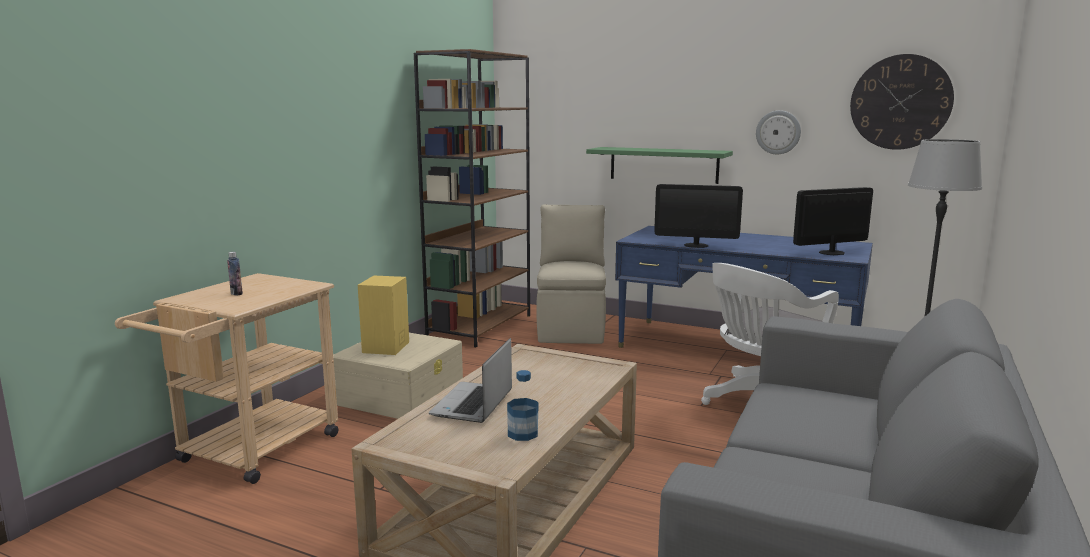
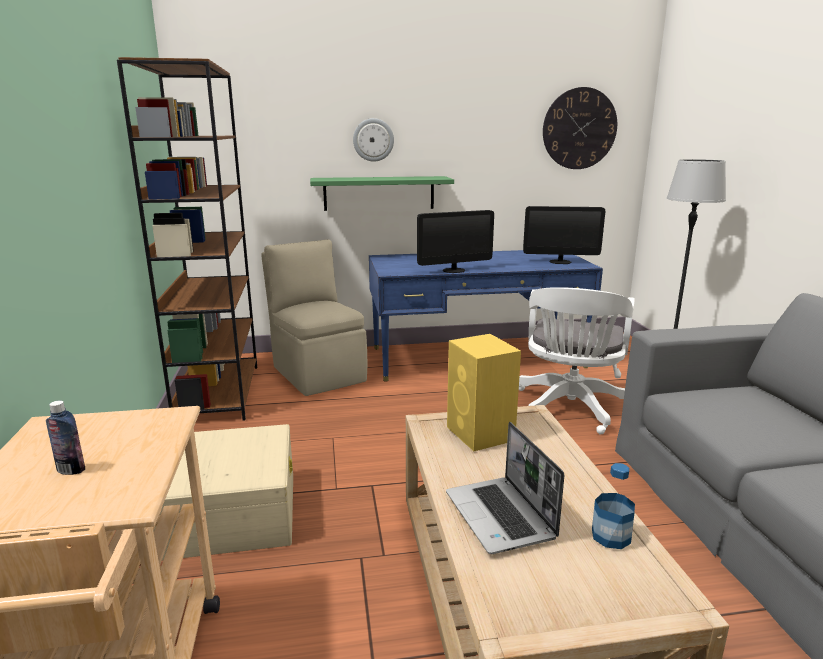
camera: 35 degrees left, 5 degrees up
yellow speaker [358,276,409,355] -> yellow speaker moved to [447,334,521,451]
wall clock [756,110,801,154] -> wall clock moved to [353,118,394,162]
monitor [793,187,873,255] -> monitor turned 120 degrees counterclockwise [523,206,605,264]

